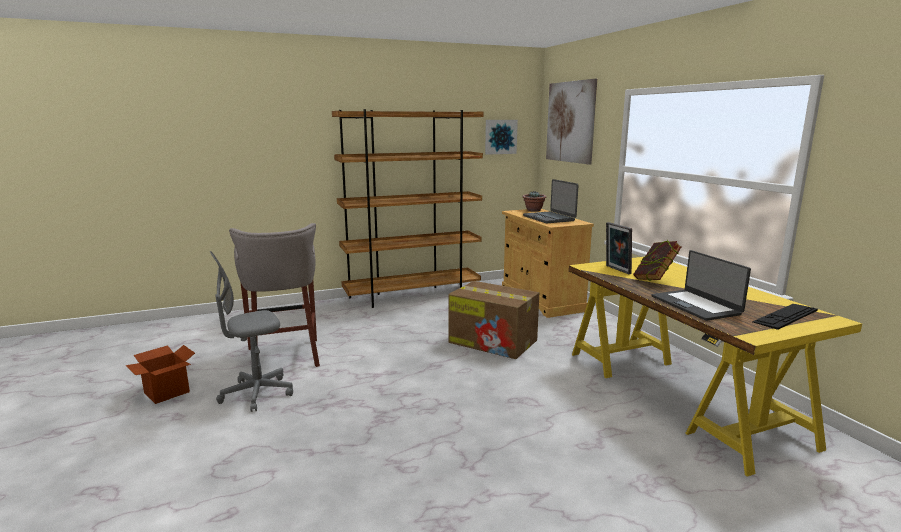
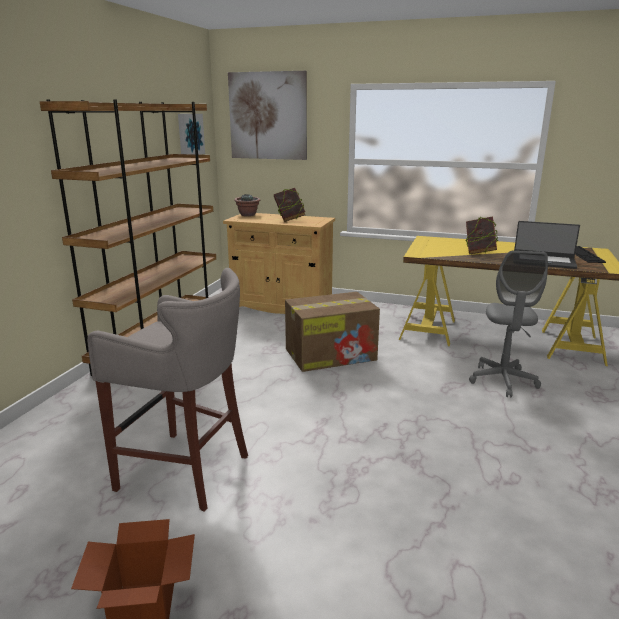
camera: 50 degrees left, 5 degrees up
grey office chair [210,251,293,412] -> grey office chair moved to [469,250,548,398]
laptop [523,179,579,223] -> book [274,188,305,222]
picture frame [606,222,632,274] -> none

